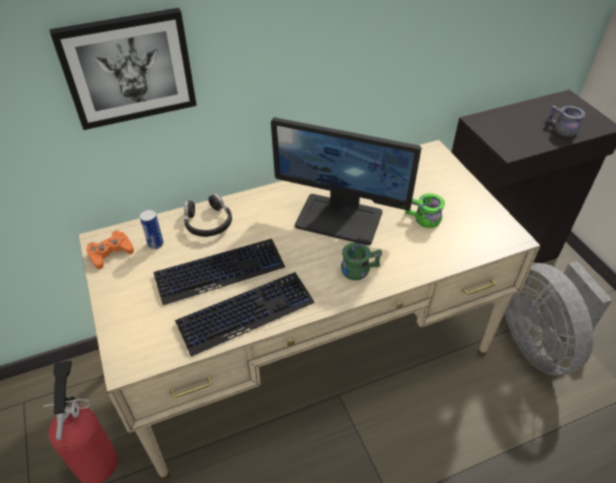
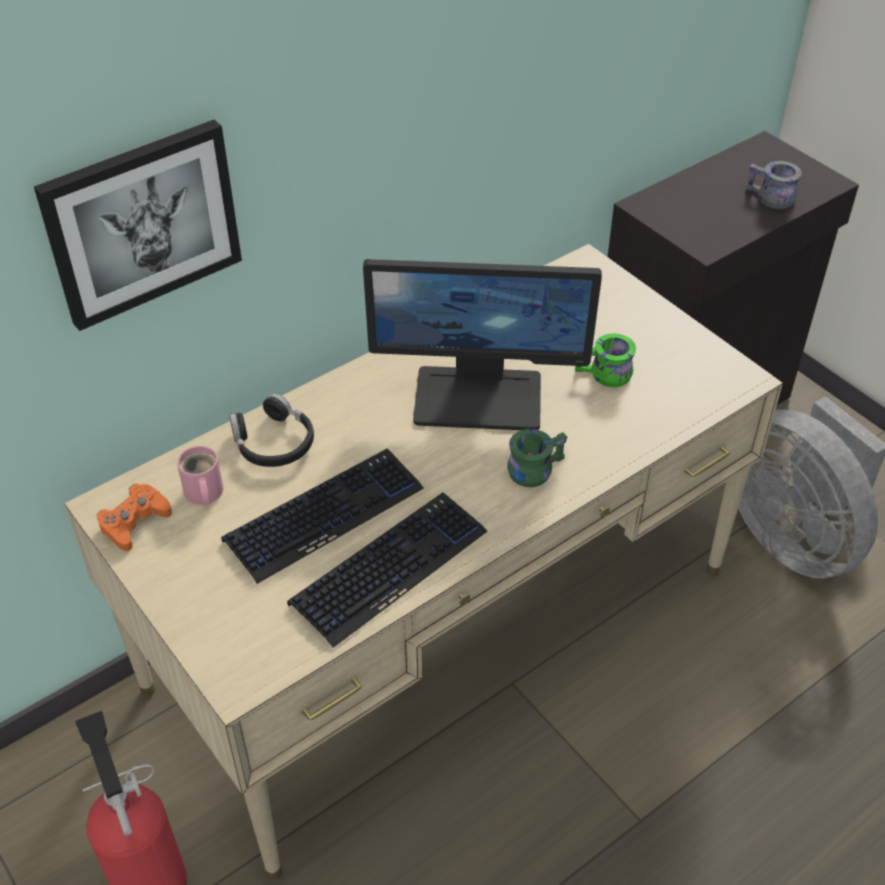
camera: 15 degrees left, 0 degrees up
can [139,209,164,249] -> pink mug [177,446,223,505]

